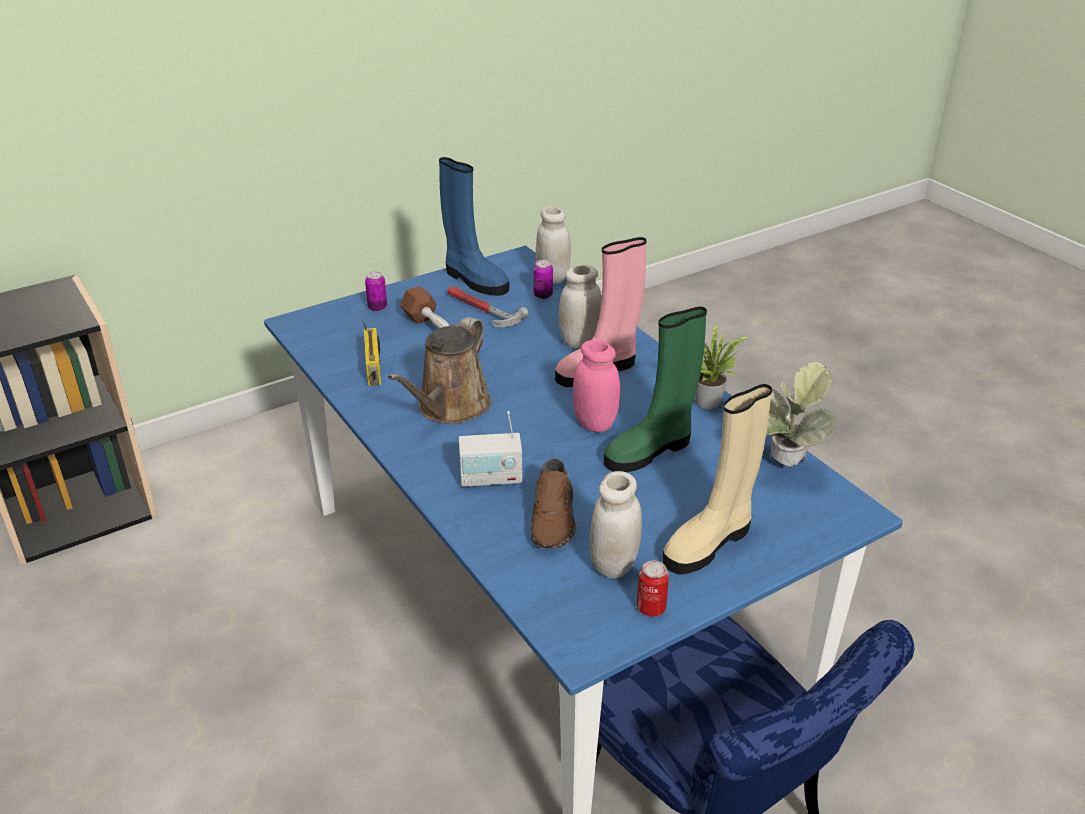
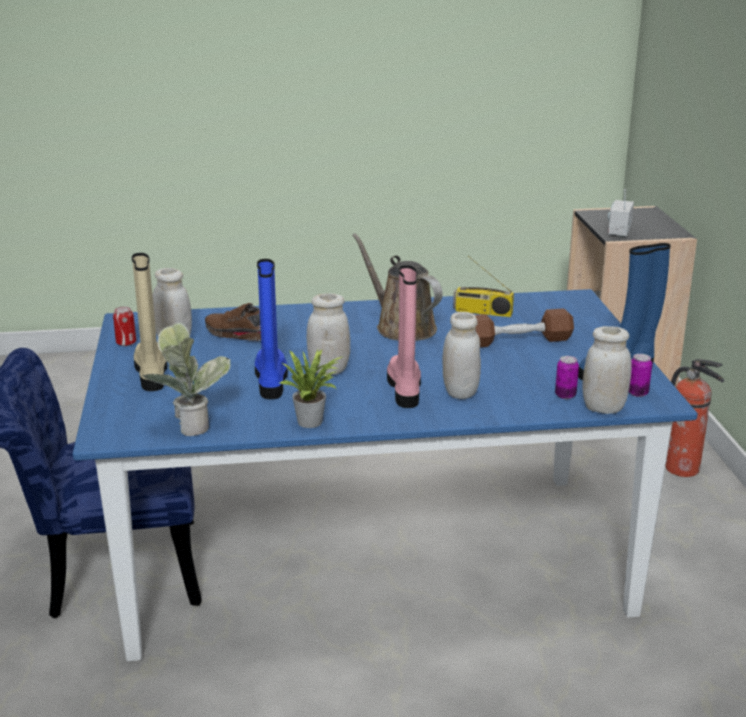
camera: 115 degrees right, 10 degrees down
can [365,271,387,311] -> can moved to [629,354,652,397]
hammer [447,287,528,327] -> none
radio [459,411,522,488] -> radio moved to [608,189,634,237]
pink jar [573,340,620,432] -> white jar [307,294,350,375]
green boot [604,307,707,472] -> blue boot [255,259,288,399]
none -> fire extinguisher [665,359,724,477]

